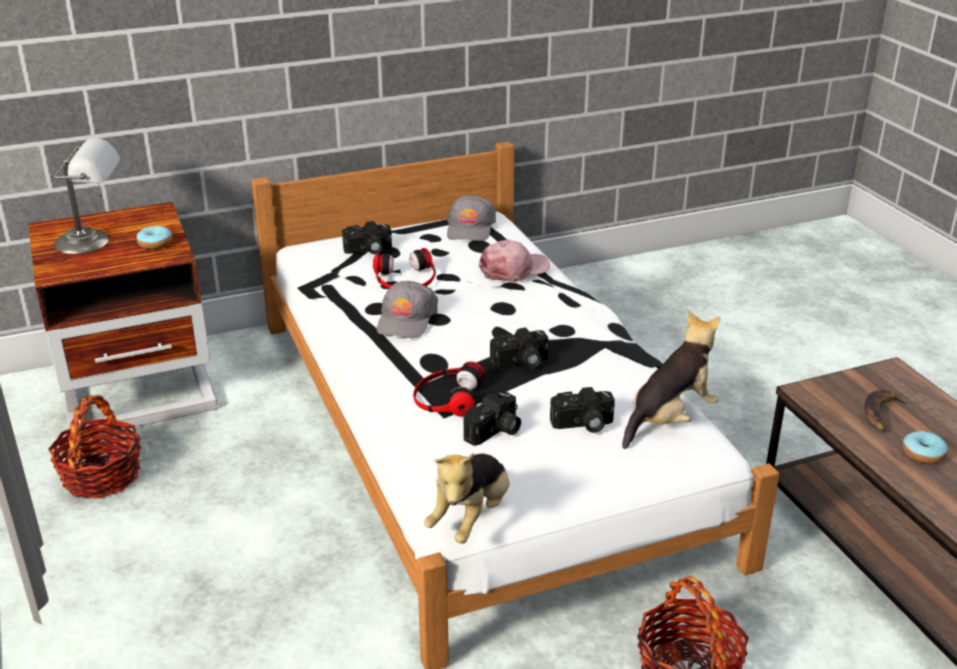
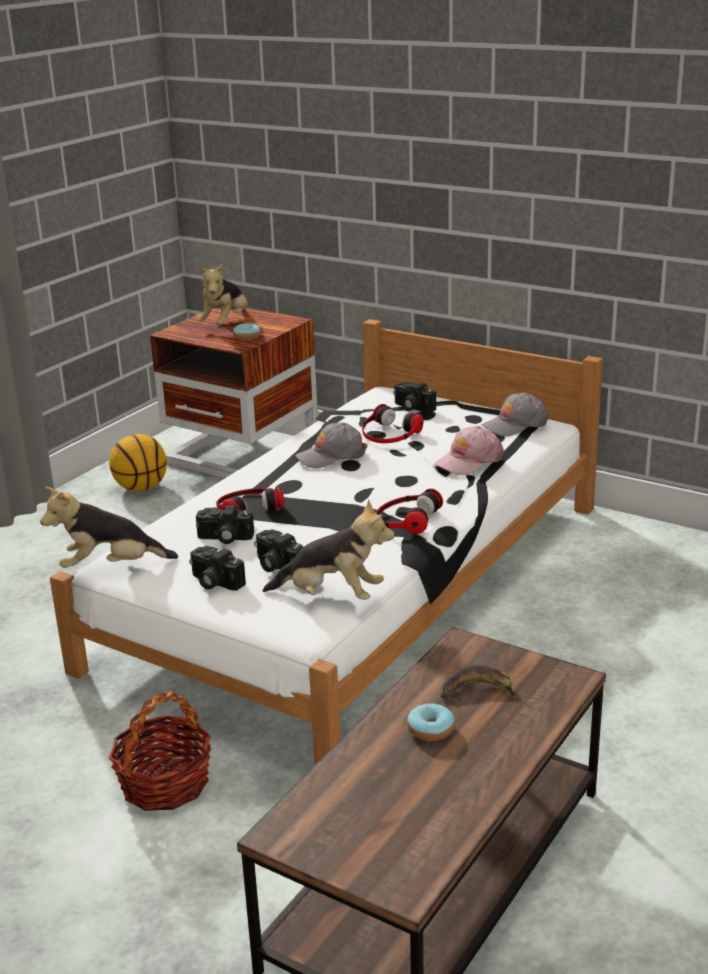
camera: 55 degrees right, 5 degrees down
basket [48,395,141,499] -> basketball [109,434,167,491]
white table lamp [53,138,120,254] -> plush toy [197,264,247,326]
pink cap [479,240,550,282] -> pink cap turned 120 degrees clockwise [434,426,504,476]
camera [490,327,548,368] -> camera moved to [189,546,246,591]
none -> headphones [376,489,443,534]

